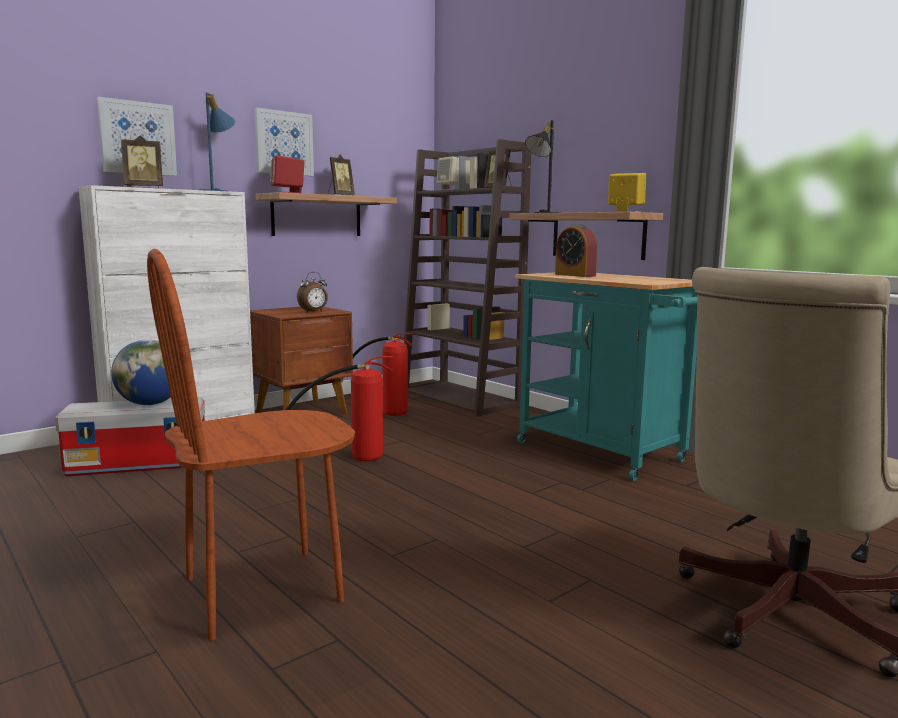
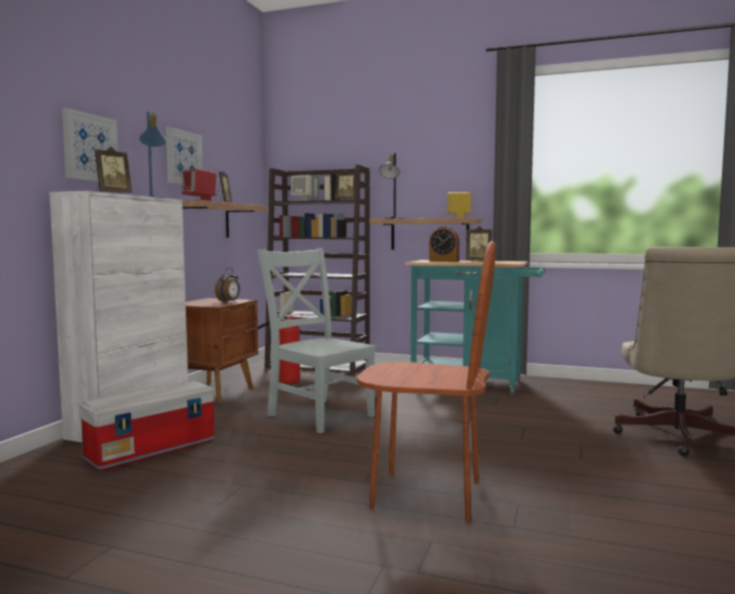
camera: 30 degrees left, 5 degrees down
globe [111,340,171,405] -> none
brown chair [147,249,355,641] -> brown chair turned 105 degrees counterclockwise [357,241,496,523]
fire extinguisher [285,356,393,461] -> grey chair [257,248,377,433]
none -> picture frame [465,226,492,262]

